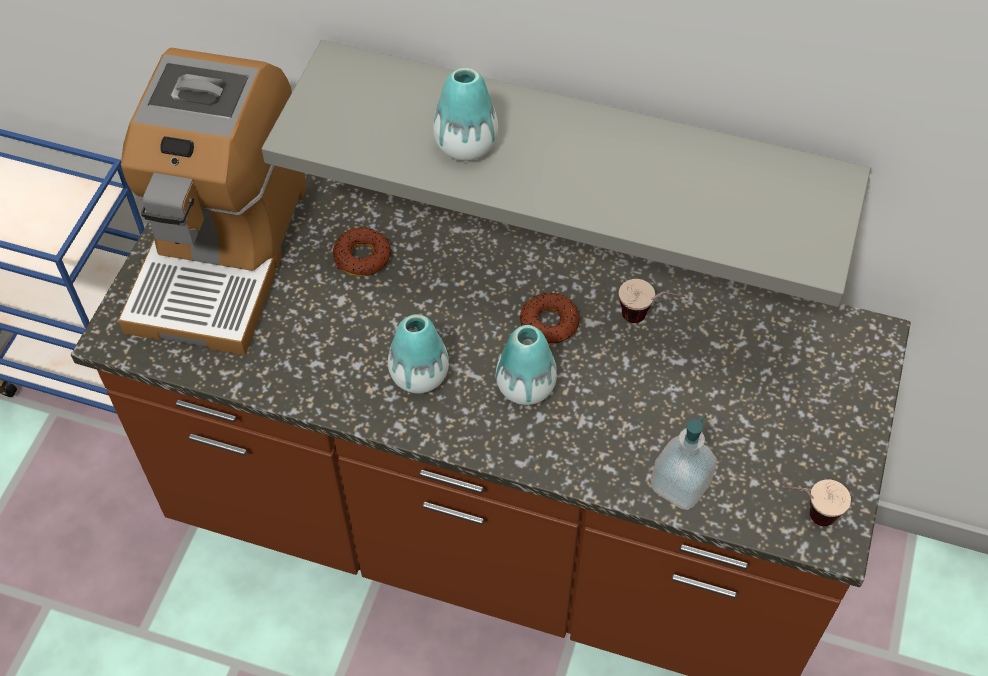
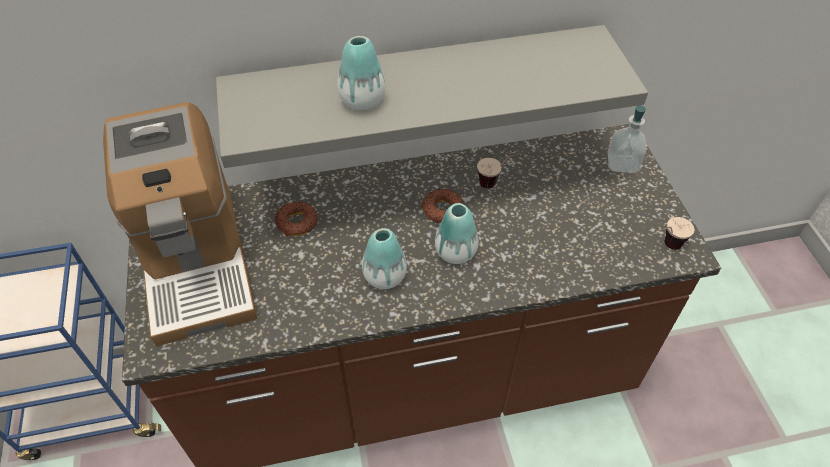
camera: 30 degrees left, 5 degrees down
soap dispenser [651,414,717,510] -> soap dispenser moved to [608,105,646,173]

